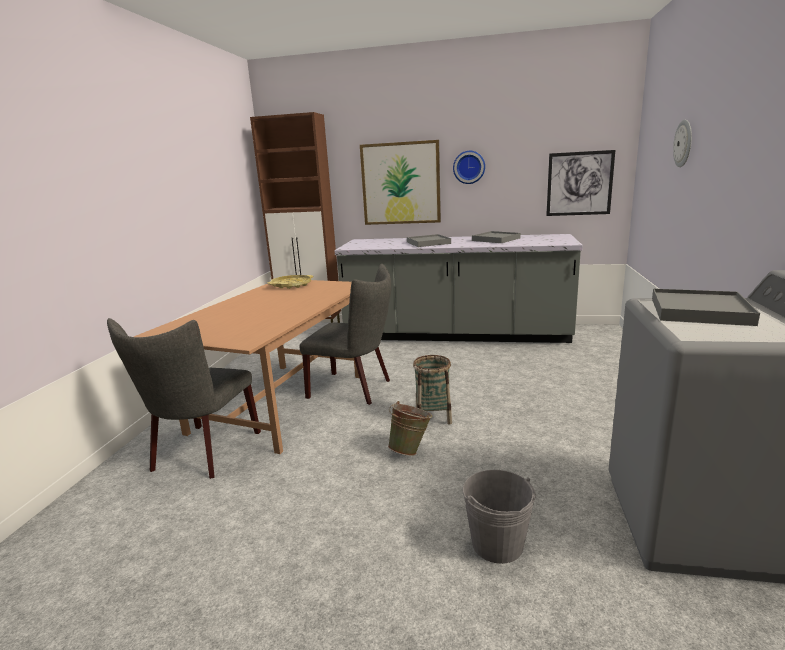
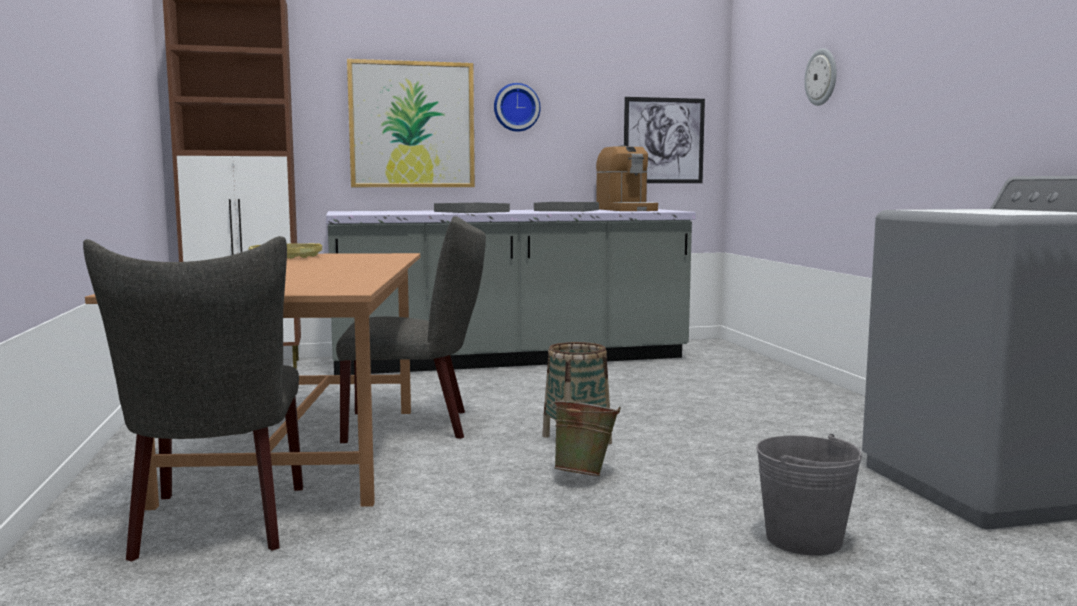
camera: 25 degrees left, 10 degrees down
grey tray [652,289,760,326] -> none
none -> coffee machine [596,145,658,211]

